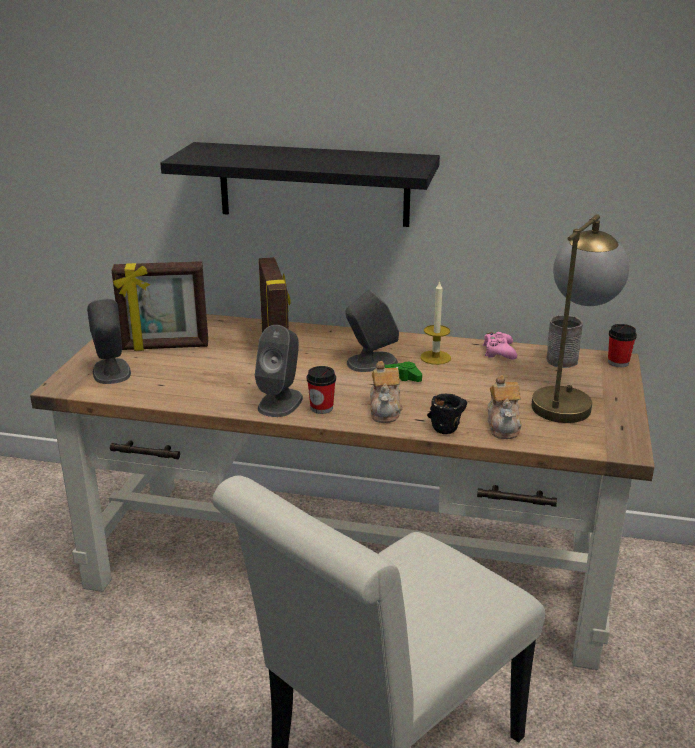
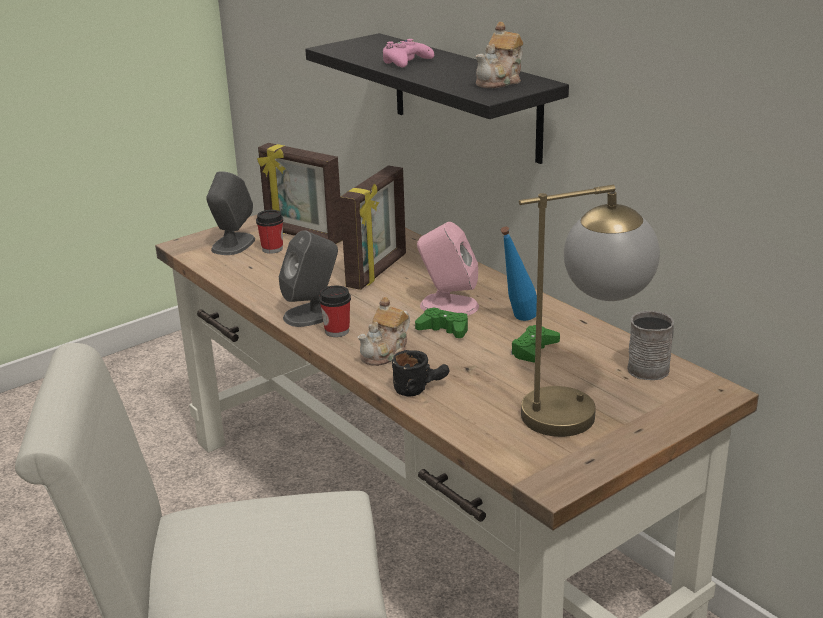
camera: 40 degrees right, 0 degrees up
grey speaker [345,289,399,372] -> pink speaker [417,222,479,316]
candle [420,280,451,365] -> blue bottle [501,227,537,321]
pink game controller [483,332,517,359] -> pink game controller moved to [383,39,434,67]
teapot [487,375,522,439] -> teapot moved to [476,22,523,88]
cup [608,324,637,367] -> cup moved to [256,210,283,254]
none -> green game controller [511,325,560,363]

